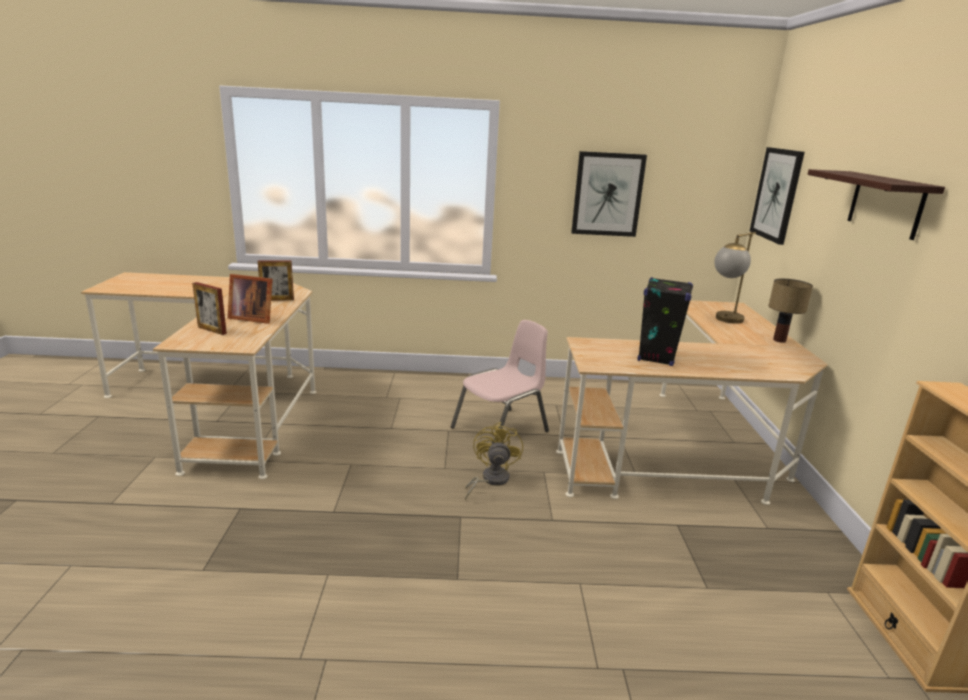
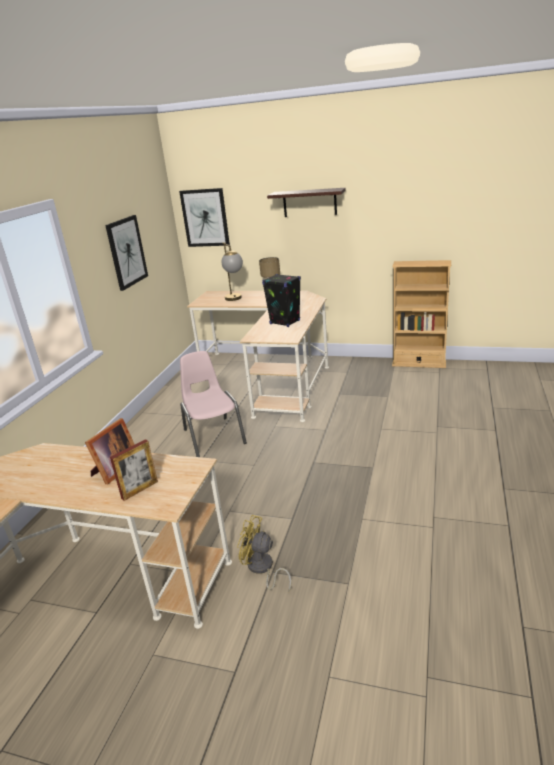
camera: 70 degrees left, 5 degrees up
picture frame [258,260,294,301] -> none
yellow fan [465,422,523,500] -> yellow fan moved to [237,515,292,592]

